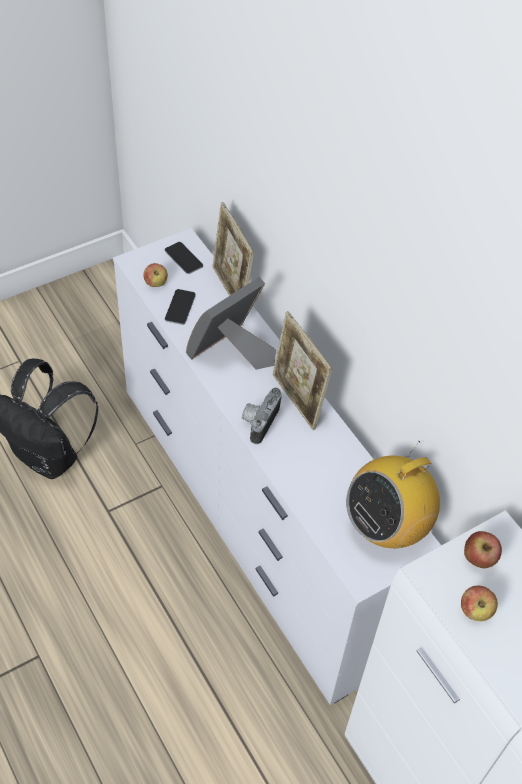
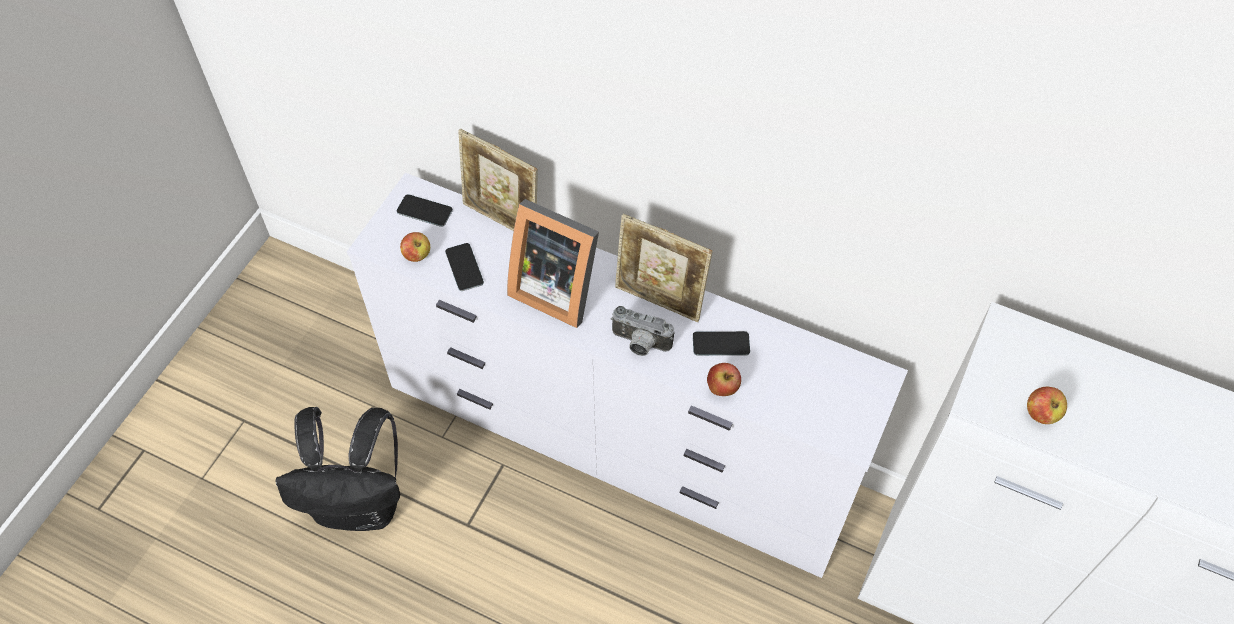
camera: 30 degrees left, 5 degrees up
picture frame [186,277,276,370] -> picture frame turned 75 degrees counterclockwise [507,199,599,328]
camera [242,388,282,444] -> camera turned 60 degrees counterclockwise [610,306,675,356]
radio [346,441,440,548] -> none
apple [464,531,502,568] -> apple moved to [707,363,741,396]
none -> phone [693,331,750,356]

